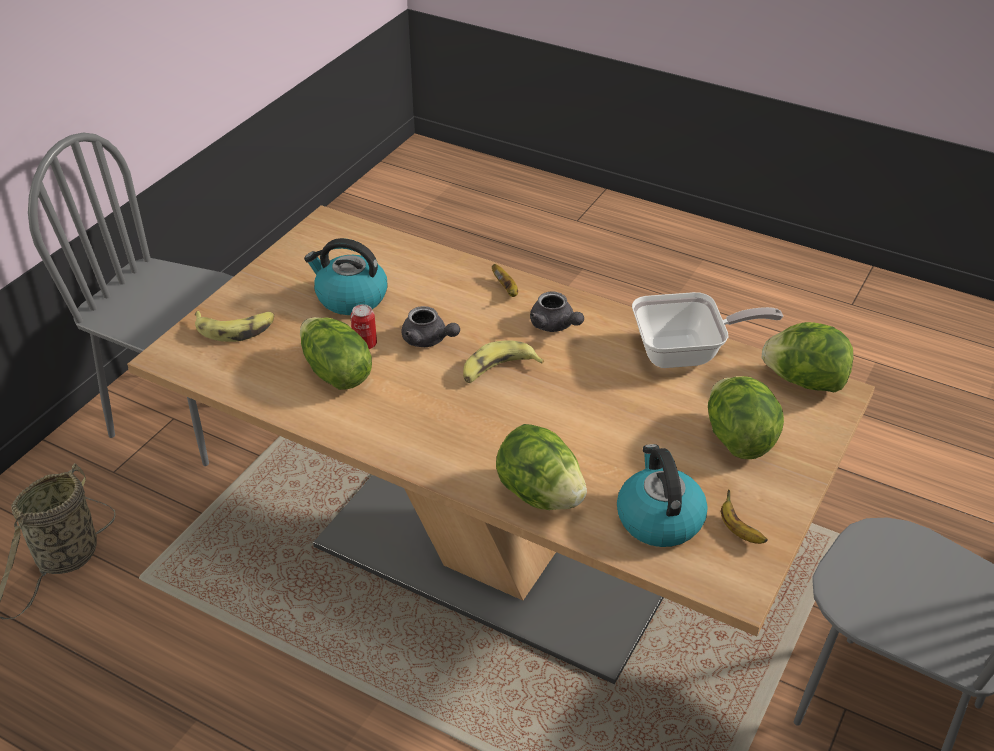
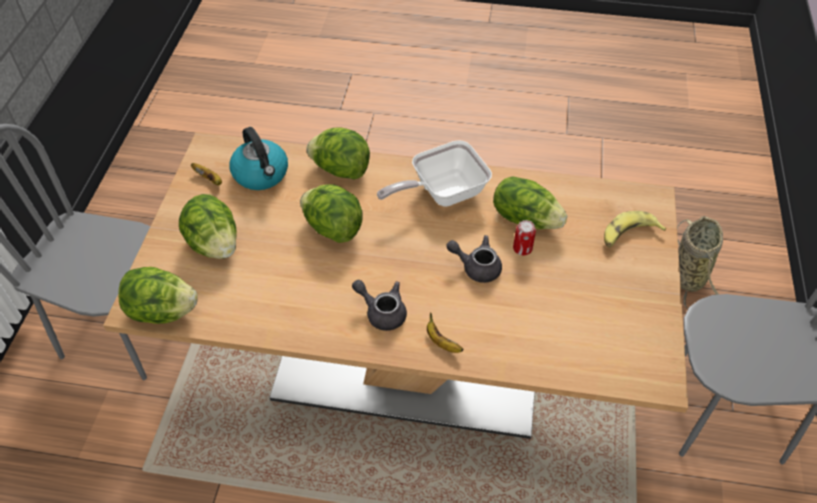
camera: 160 degrees right, 10 degrees up
kettle [304,238,387,315] -> none
banana [463,340,544,383] -> none
frying pan [632,292,783,368] -> frying pan moved to [377,140,492,207]
none -> lettuce [300,184,363,243]

